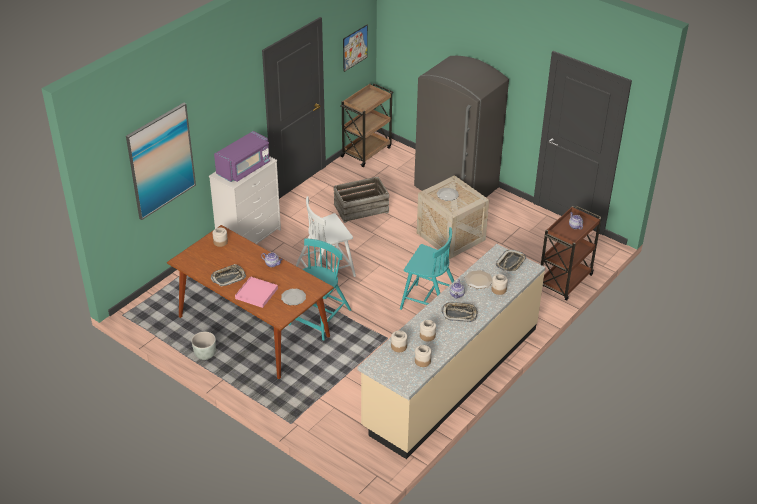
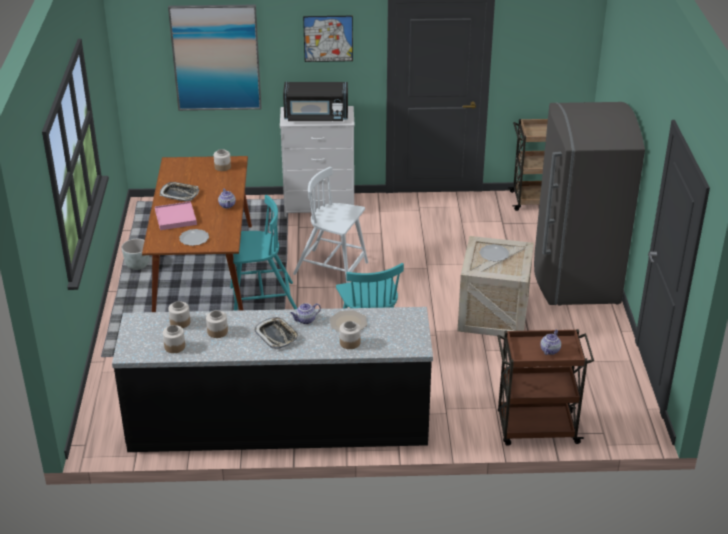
camera: 50 degrees right, 5 degrees down
purple microwave [214,131,270,182] -> black microwave [283,82,348,121]
crate [334,177,389,223] -> none
picture [343,25,368,72] -> picture moved to [303,16,353,62]
beige counter [357,244,545,459] -> black counter [112,307,433,452]
tray [496,250,526,272] -> none

